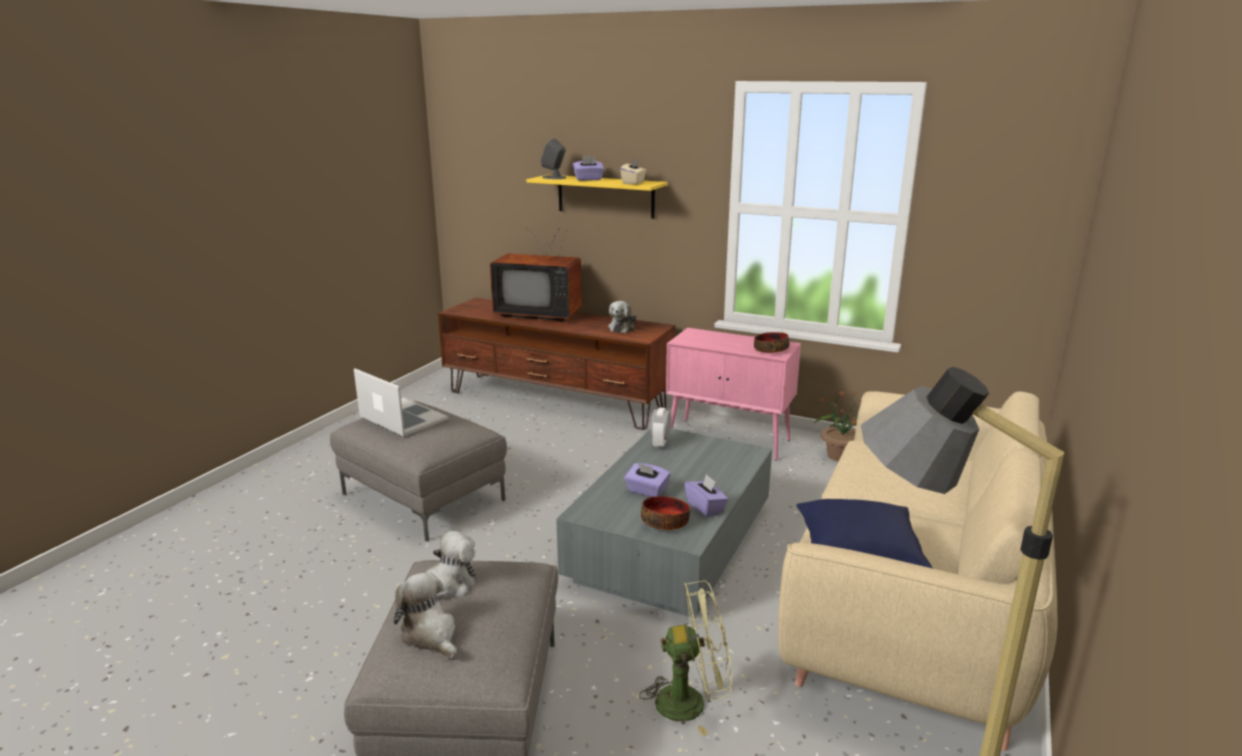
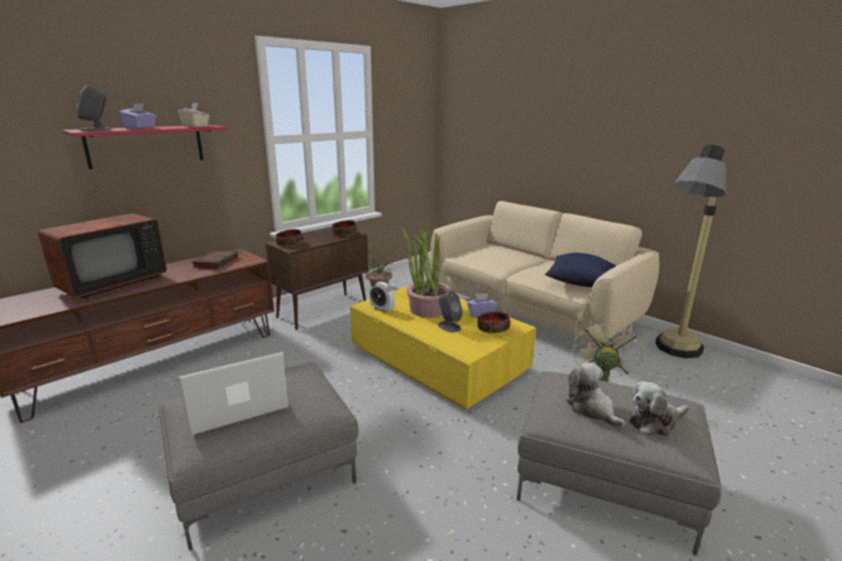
camera: 70 degrees left, 0 degrees up
yellow shelf [526,175,668,219] -> red shelf [62,125,227,169]
grey coffee table [556,429,772,618] -> yellow coffee table [350,286,536,410]
plush toy [608,301,636,333] -> book [192,251,238,269]
purple tissue box [624,463,670,497] -> grey speaker [438,291,463,332]
pink cabinet [666,328,801,460] -> brown cabinet [266,229,368,330]
none -> bowl [276,229,303,247]
none -> potted plant [402,225,452,318]

